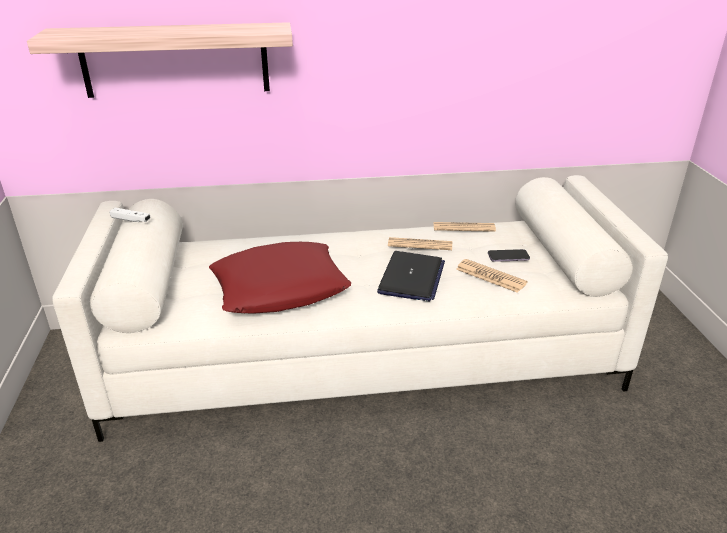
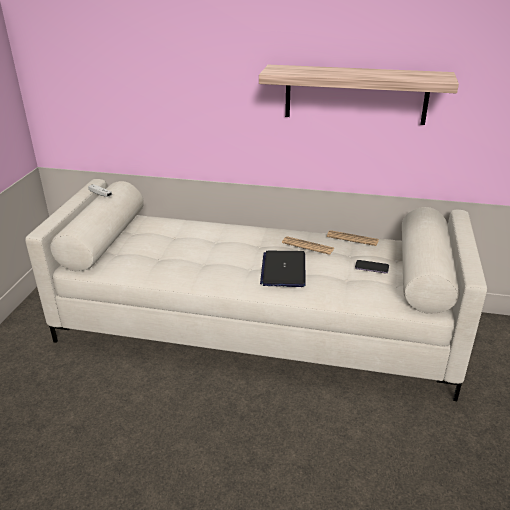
camera: 20 degrees right, 0 degrees up
shelf [27,22,293,98] -> shelf moved to [259,65,459,125]
red pillow [209,242,351,313] -> none
laptop [377,251,445,302] -> laptop turned 150 degrees clockwise [260,251,306,287]
newspaper [456,259,527,293] -> none

